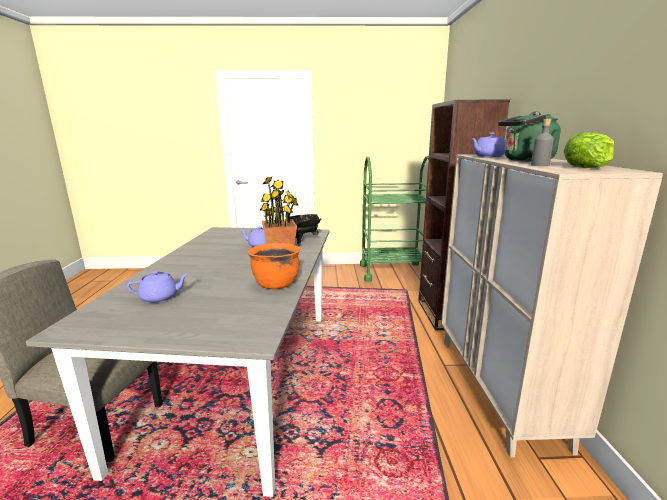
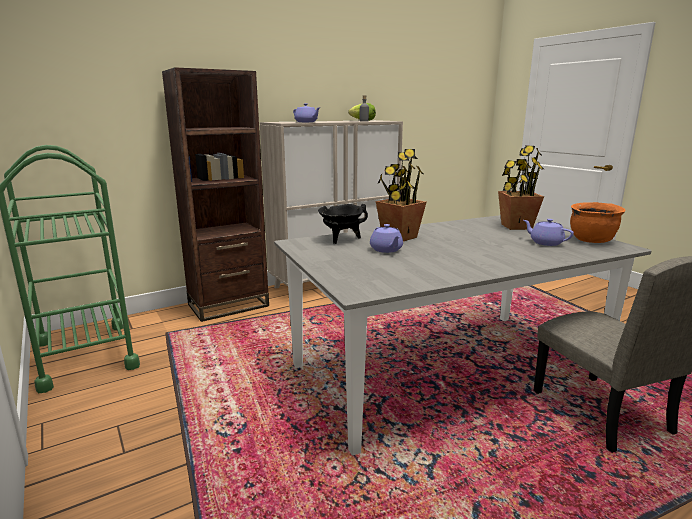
camera: 120 degrees left, 0 degrees up
orange cooking pot [247,243,300,289] -> orange cooking pot moved to [570,202,625,243]
green kettle [498,111,561,162] -> none
none -> potted plant [498,145,544,230]

